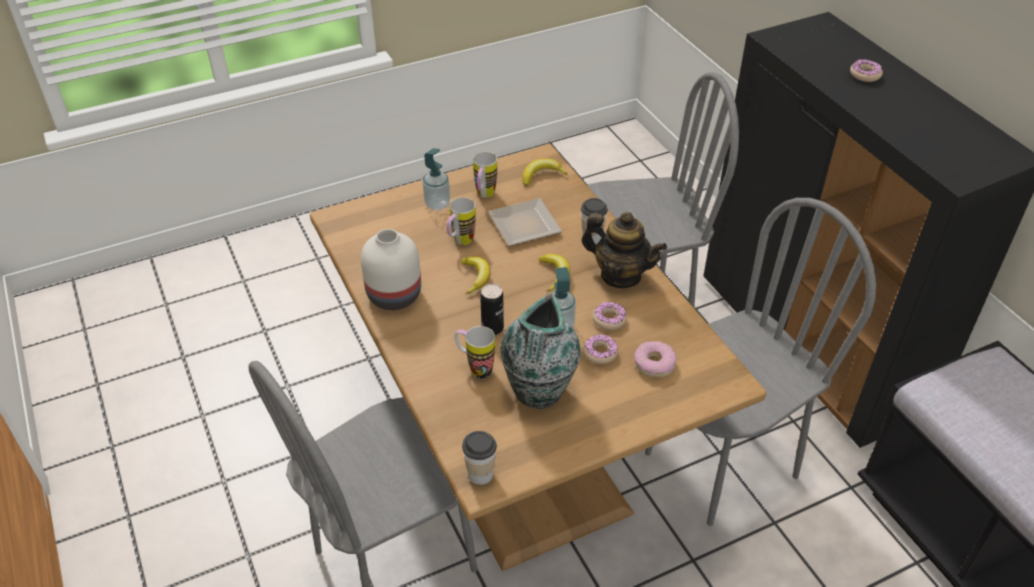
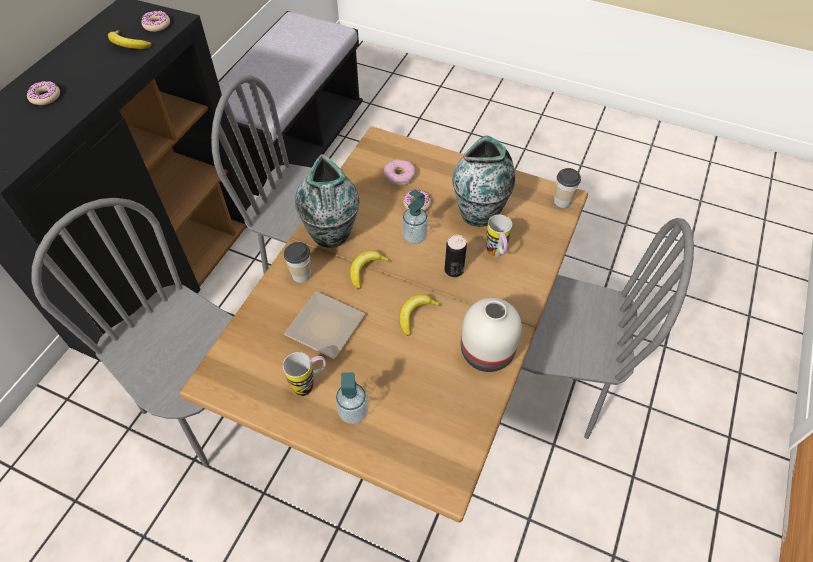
camera: 130 degrees left, 10 degrees up
mug [447,197,476,245] -> none
banana [522,158,568,186] -> banana moved to [108,30,152,49]
teapot [582,212,667,288] -> vase [295,154,360,248]
donut [593,301,627,330] -> donut moved to [141,11,170,32]

